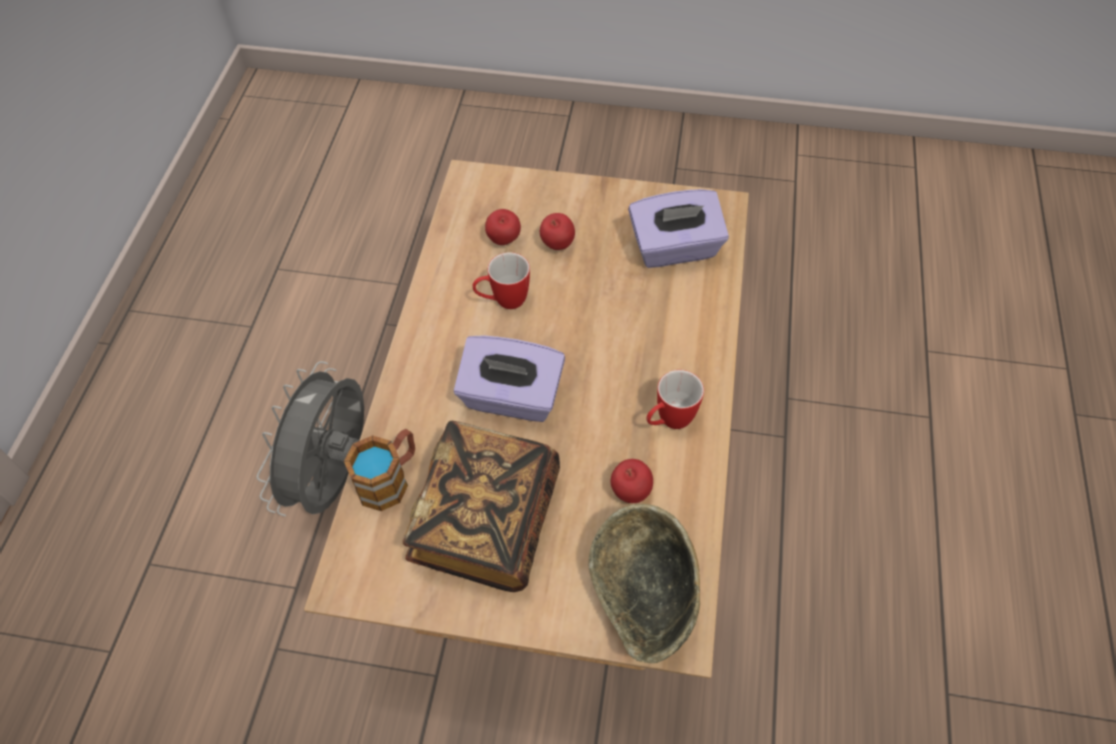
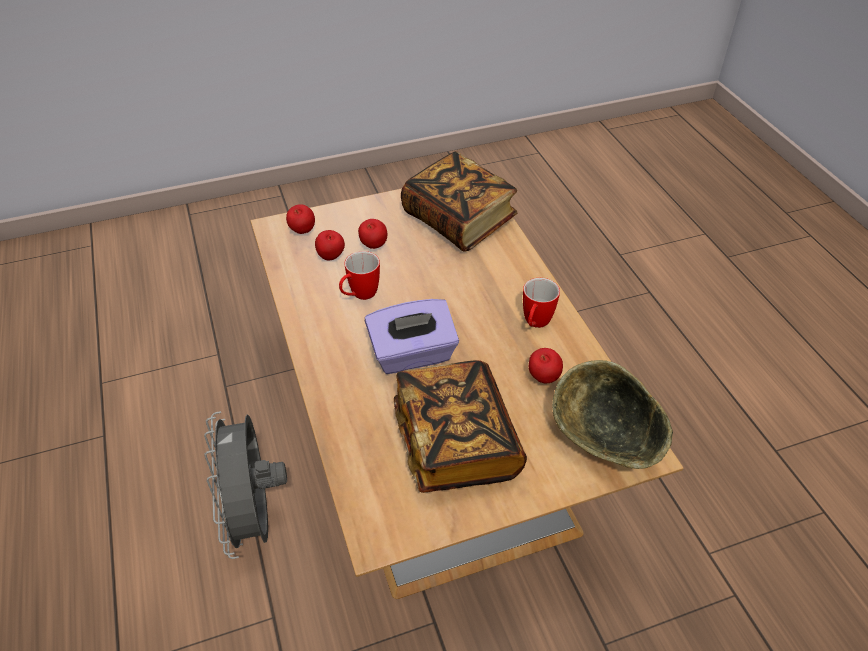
camera: 30 degrees left, 10 degrees down
mug [344,429,415,511] -> none
purple tissue box [628,189,729,268] -> book [401,151,517,252]
none -> apple [286,204,315,234]

